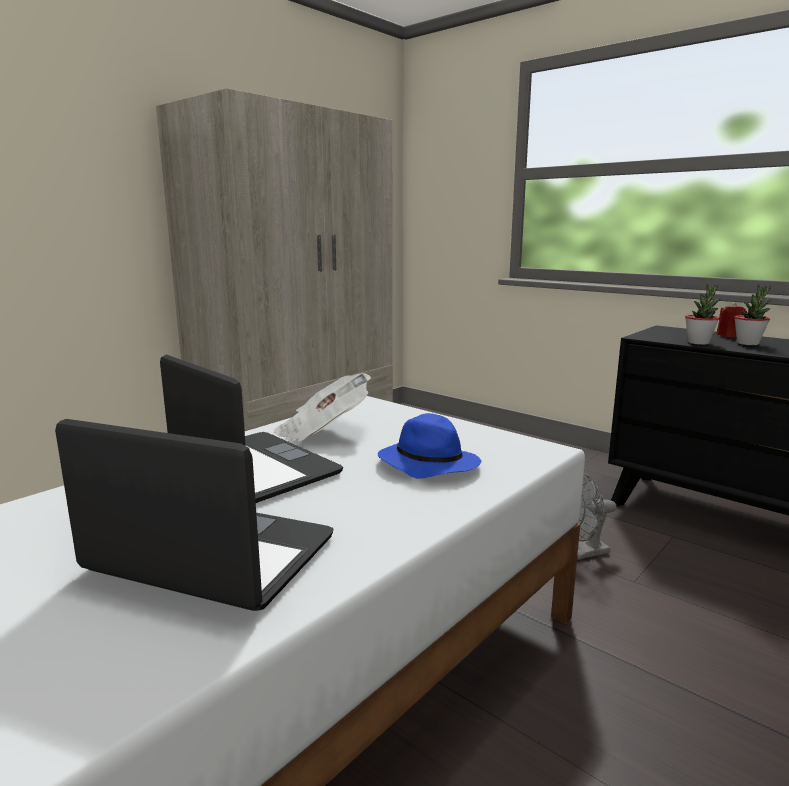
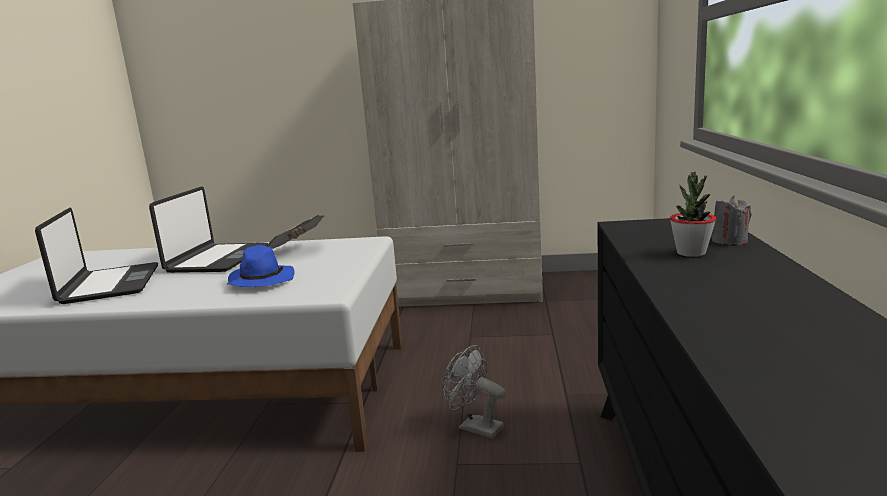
camera: 55 degrees right, 0 degrees up
potted plant [685,284,720,345] -> none
red candle [716,303,747,338] -> grey candle [712,196,752,246]

